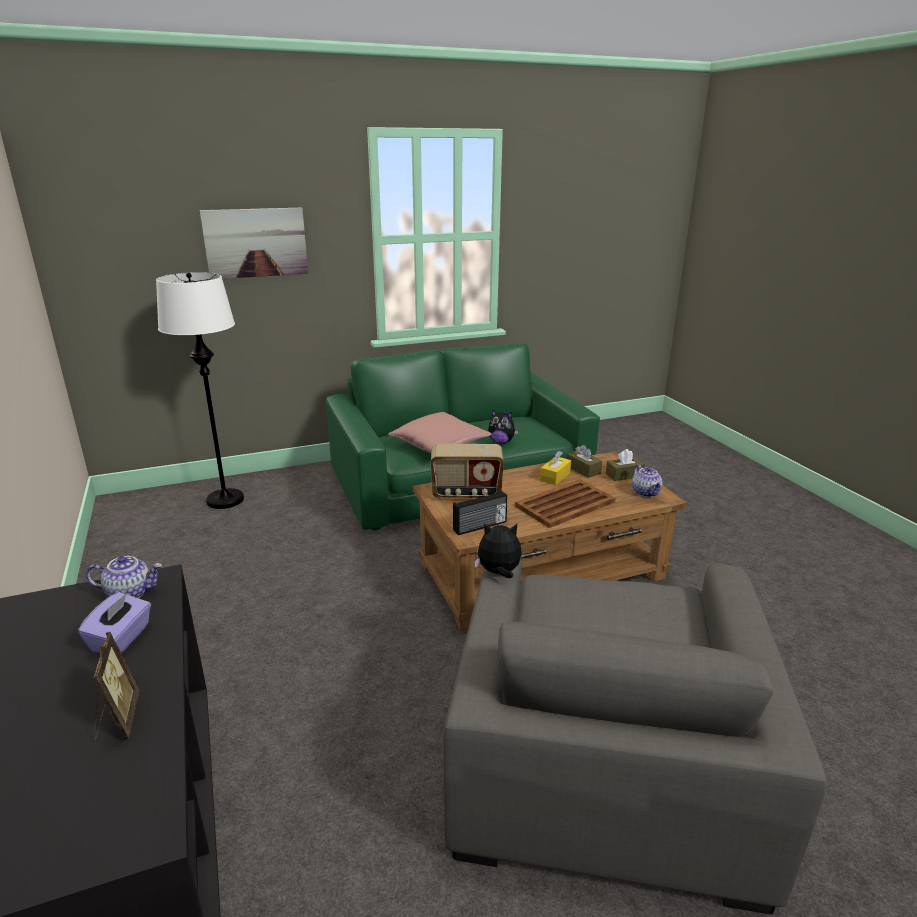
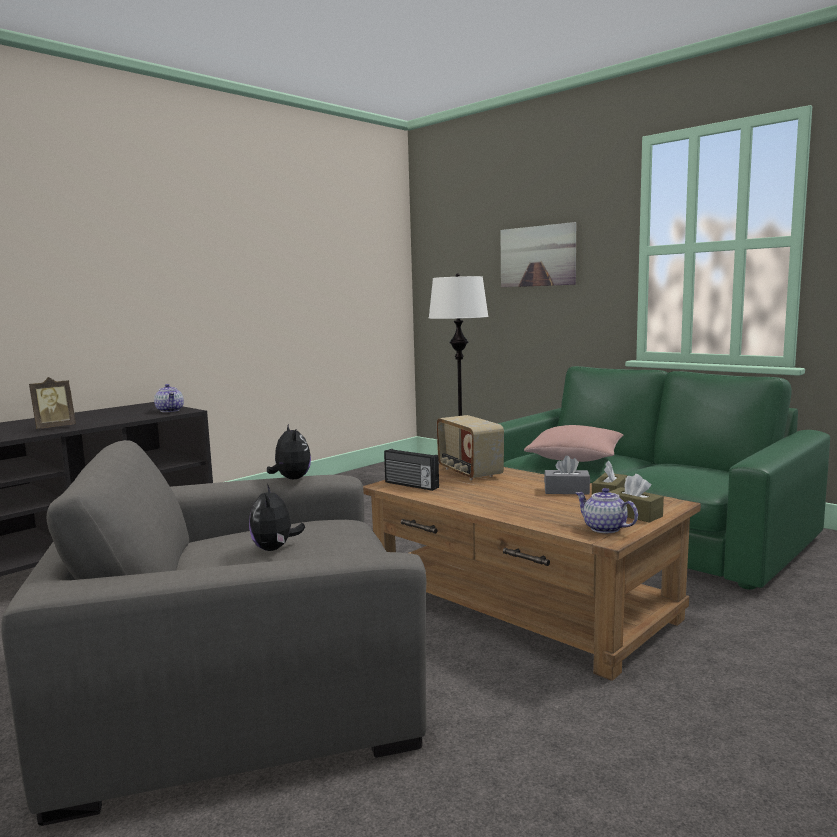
camera: 65 degrees right, 15 degrees down
purple tissue box [78,592,151,653] -> none
plush toy [488,410,519,444] -> plush toy moved to [249,484,305,551]
brown tray [515,479,615,528] -> none
yellow tissue box [540,451,571,485] -> grey tissue box [544,456,590,494]
teapot [632,464,663,497] -> teapot turned 90 degrees clockwise [576,488,638,533]

